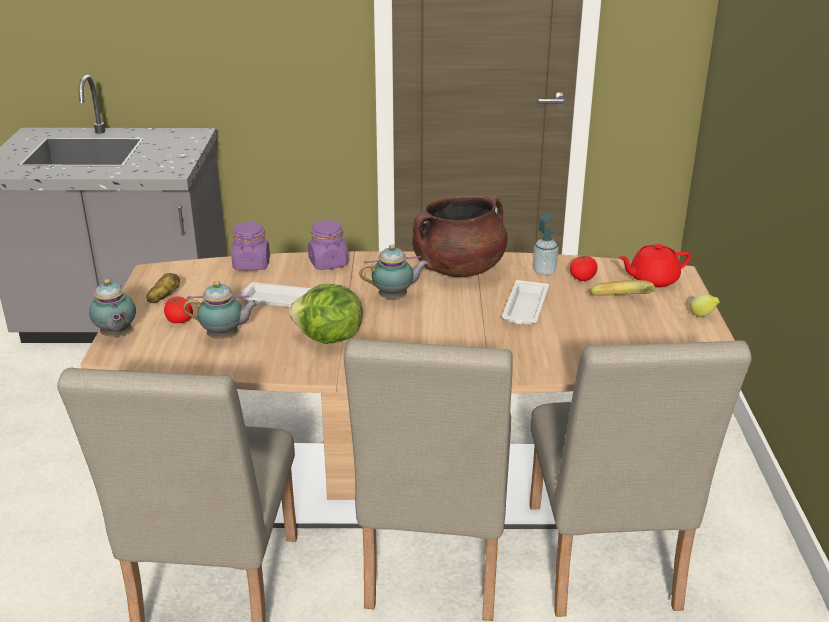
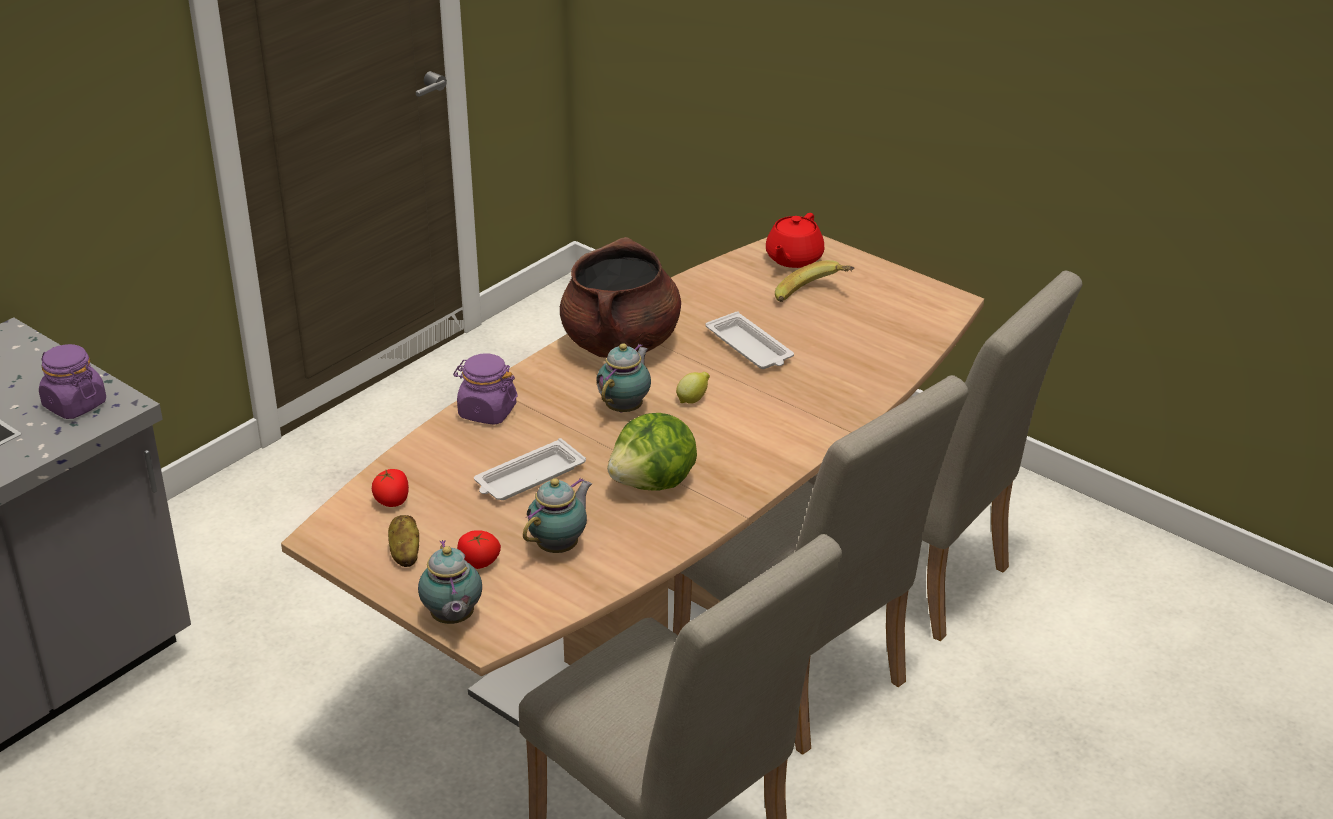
camera: 50 degrees left, 5 degrees up
teapot [89,279,136,338] -> teapot turned 60 degrees clockwise [418,540,482,624]
purple jar [231,222,270,271] -> purple jar moved to [39,344,106,419]
soap dispenser [533,213,559,275] -> none
tomato [570,255,597,281] -> tomato moved to [372,469,409,507]
lemon [690,294,720,317] -> lemon moved to [676,372,710,404]

